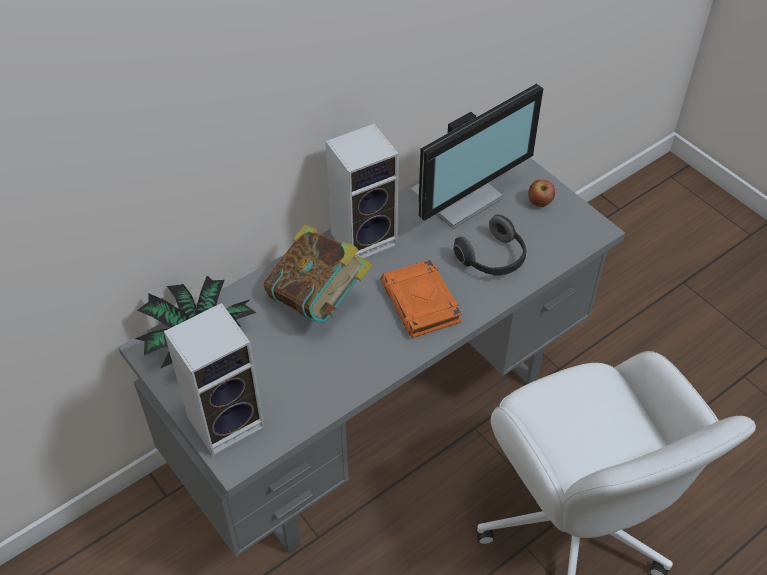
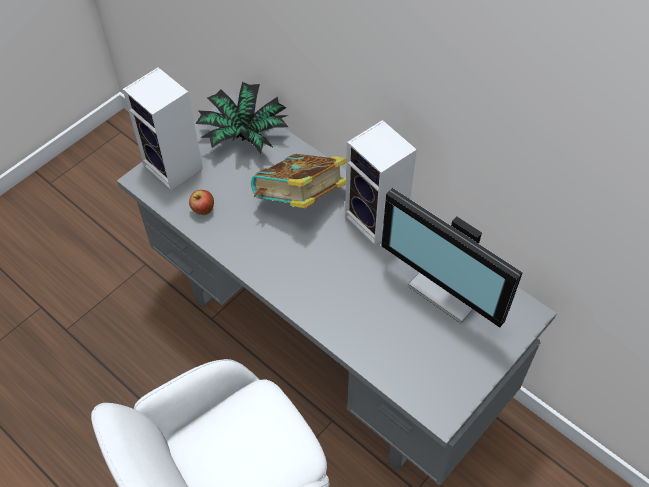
camera: 80 degrees right, 5 degrees up
orange book [381,259,462,338] -> none
headphones [453,215,527,276] -> none
apple [528,180,555,207] -> apple moved to [189,190,214,215]

